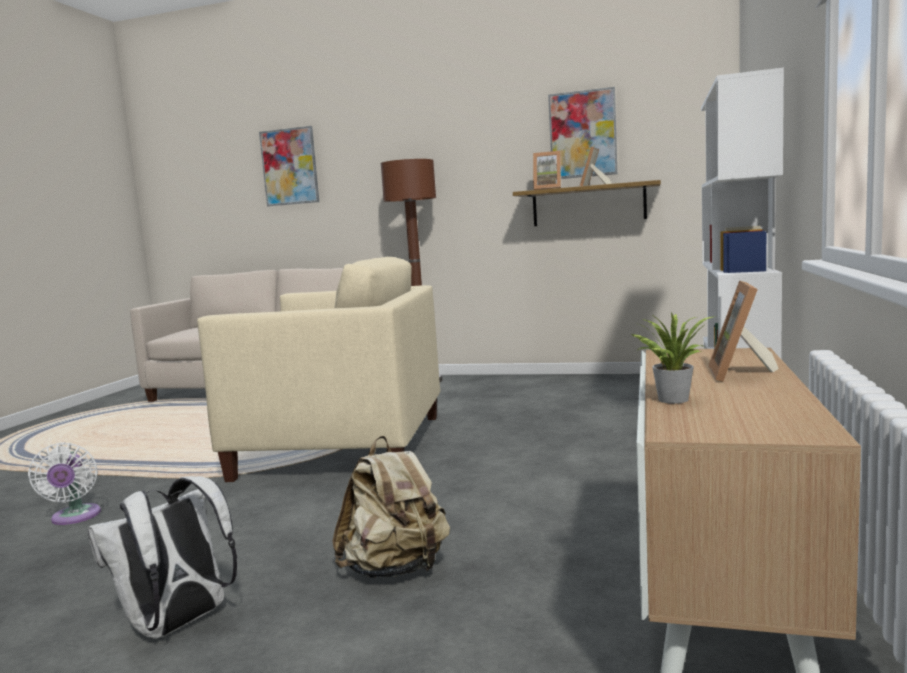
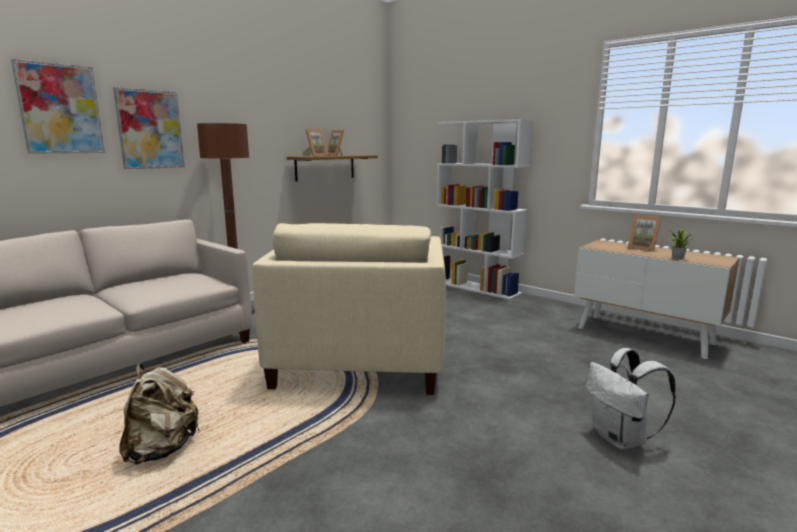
camera: 65 degrees left, 5 degrees up
white fan [28,442,101,525] -> none
beige armchair [197,257,440,482] -> beige armchair turned 150 degrees clockwise [252,223,446,395]
beige backpack [332,436,450,578] -> beige backpack moved to [119,363,200,465]
picture [548,87,617,179] -> picture moved to [113,87,185,169]

